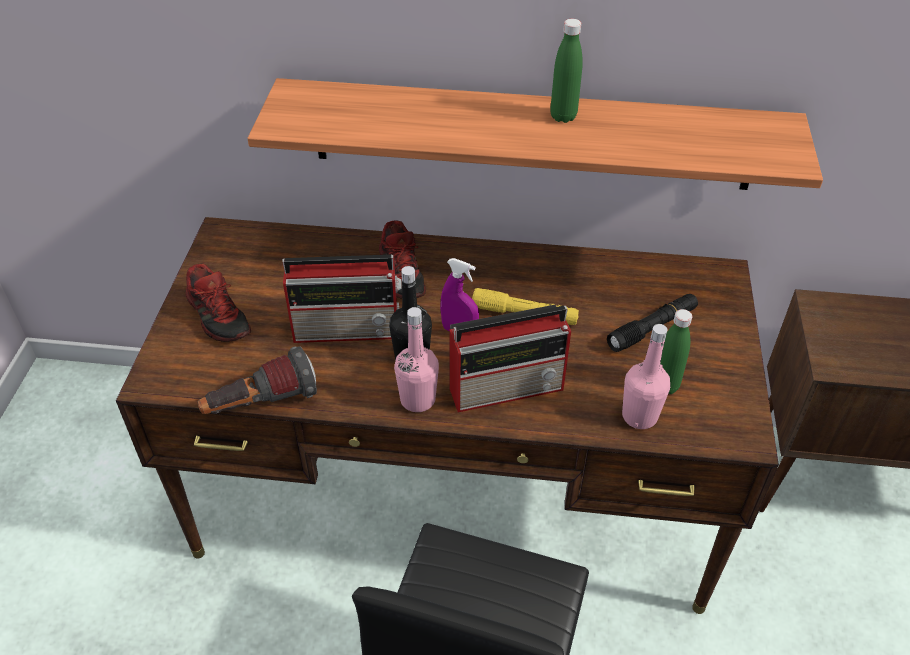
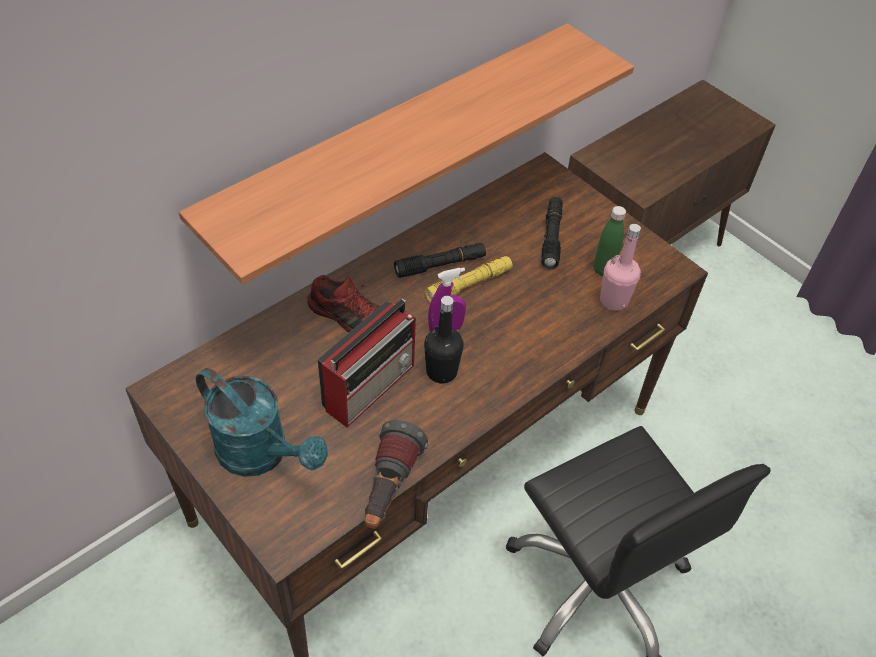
camera: 50 degrees left, 5 degrees up
shoe [185,264,251,342] -> turquoise watering can [196,368,328,477]
pink bottle [394,307,439,412] -> none
radio [449,305,571,412] -> none
green bottle [550,19,583,123] -> none
none -> black flashlight [394,243,486,278]

